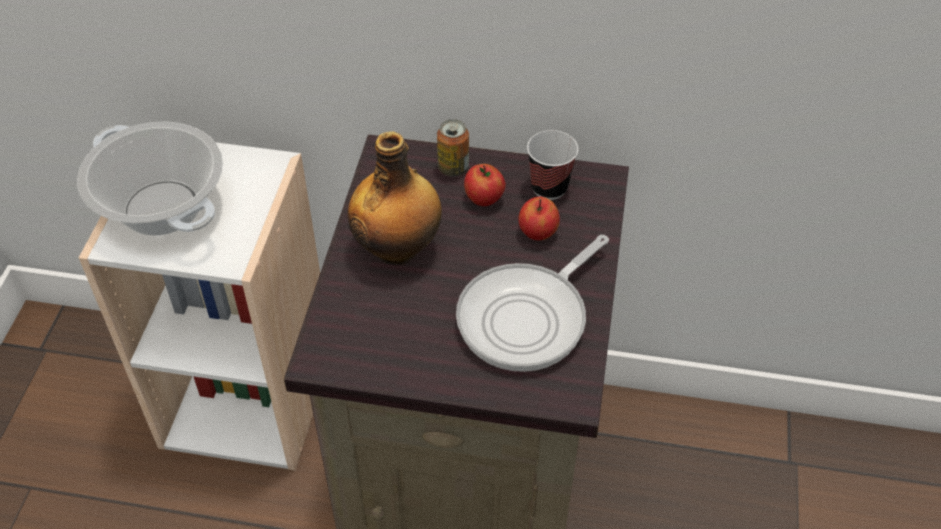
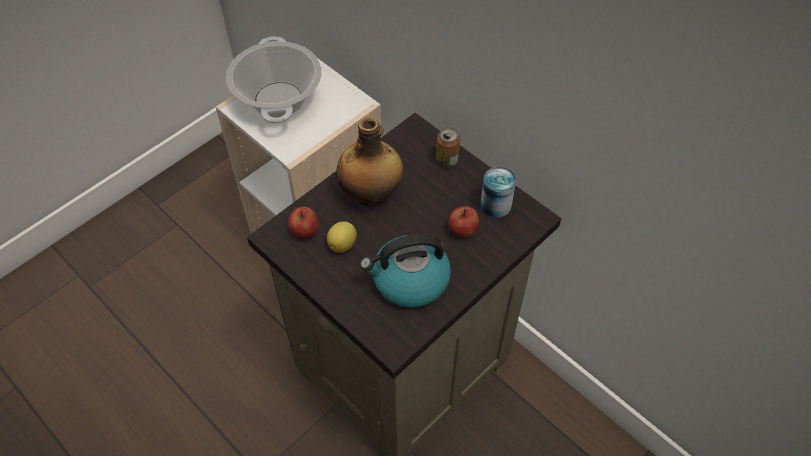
camera: 35 degrees right, 5 degrees up
frying pan [456,235,609,372] -> kettle [360,234,451,308]
apple [464,164,506,206] -> apple moved to [288,207,319,238]
cup [527,130,578,200] -> can [481,167,516,218]
none -> lemon [327,221,357,253]

